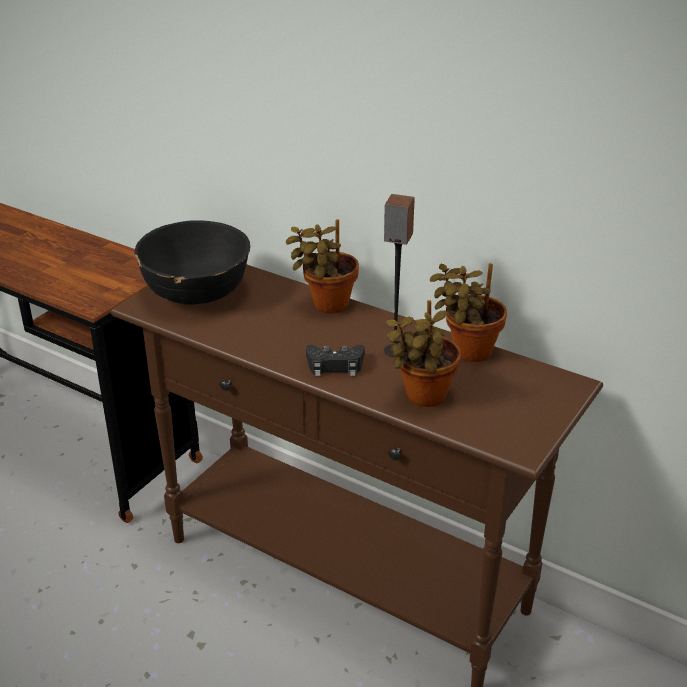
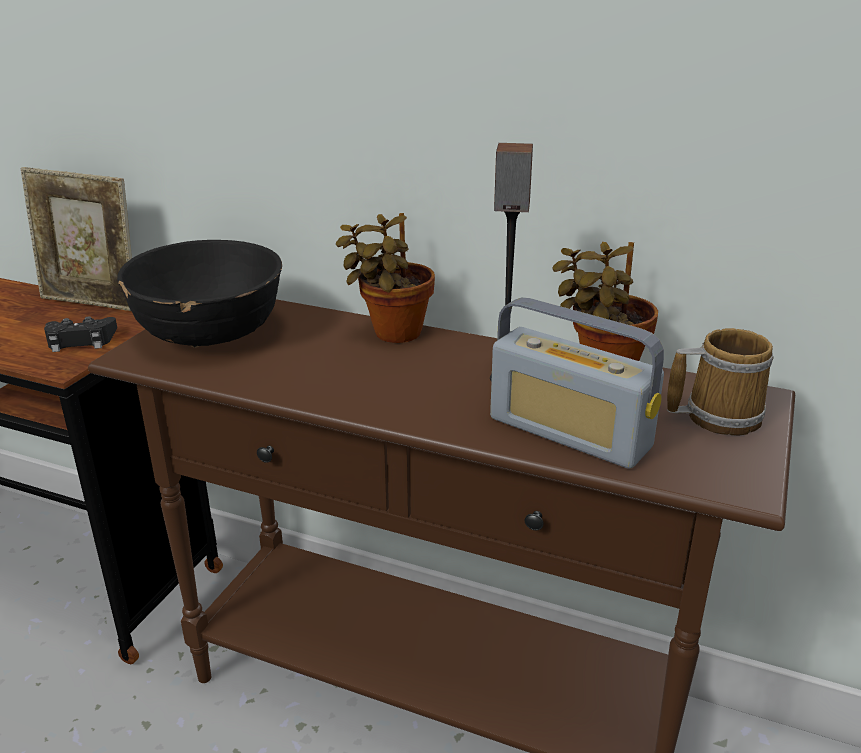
camera: 10 degrees left, 5 degrees down
black game controller [306,345,365,376] -> black game controller moved to [44,317,117,352]
potted plant [386,300,461,407] -> radio [490,297,664,469]
none -> picture frame [20,167,132,311]
none -> mug [667,328,774,436]

